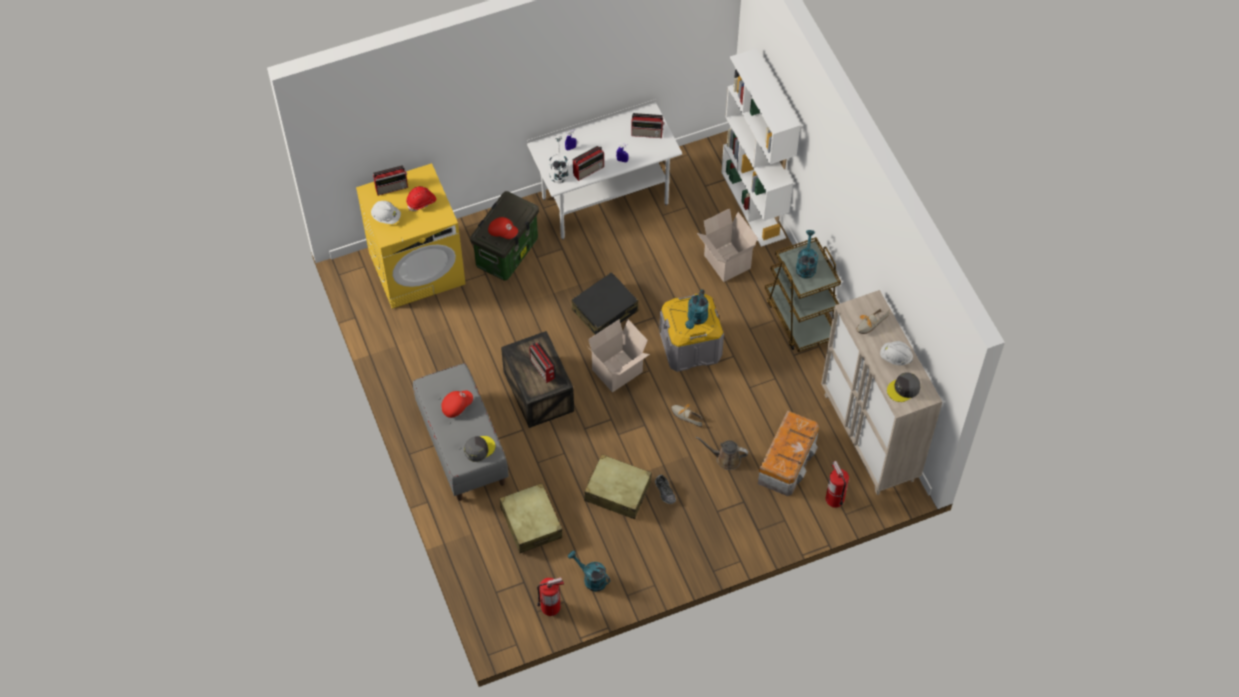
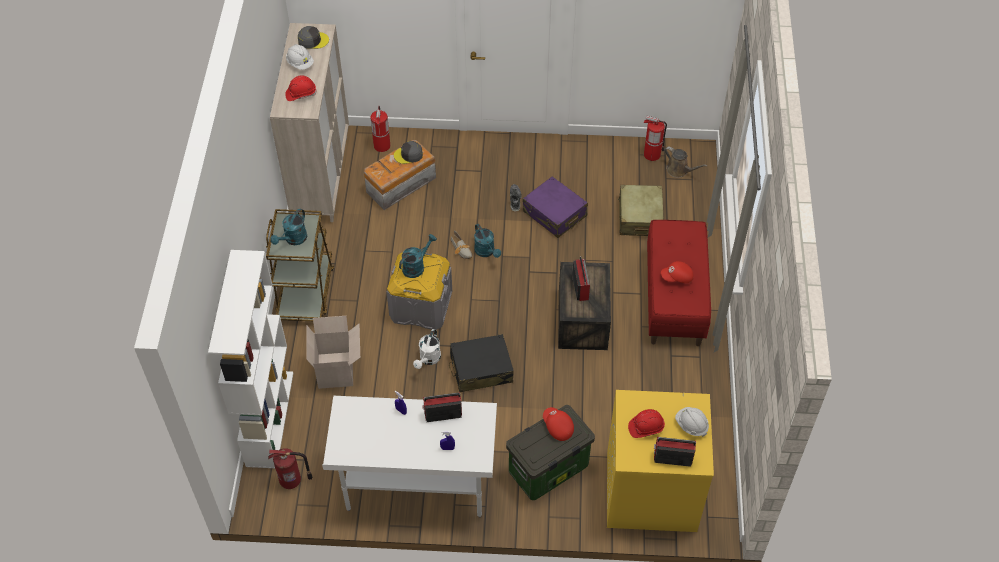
camera: 155 degrees left, 5 degrees down
grey bench [413,363,509,501] -> red bench [647,220,711,346]
grey cap [464,436,495,462] -> grey cap moved to [394,141,423,164]
white watering can [549,136,570,183] -> white watering can moved to [413,329,441,369]
turquoise watering can [568,551,610,592] -> turquoise watering can moved to [474,224,501,258]
beige suitcase [584,454,652,519] -> purple suitcase [523,176,588,238]
cardboard box [587,319,650,392] -> none
radio [631,113,664,138] -> none
brown watering can [696,436,748,470] -> brown watering can moved to [664,146,708,178]
shoe [857,309,890,334] -> red hard hat [285,75,317,101]
none -> fire extinguisher [268,448,313,489]

